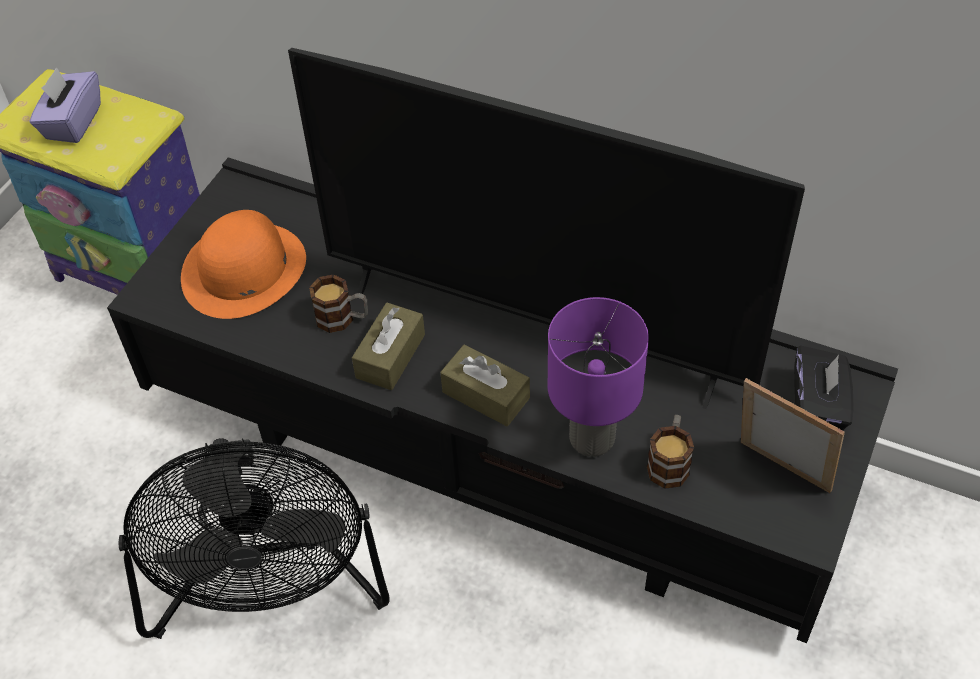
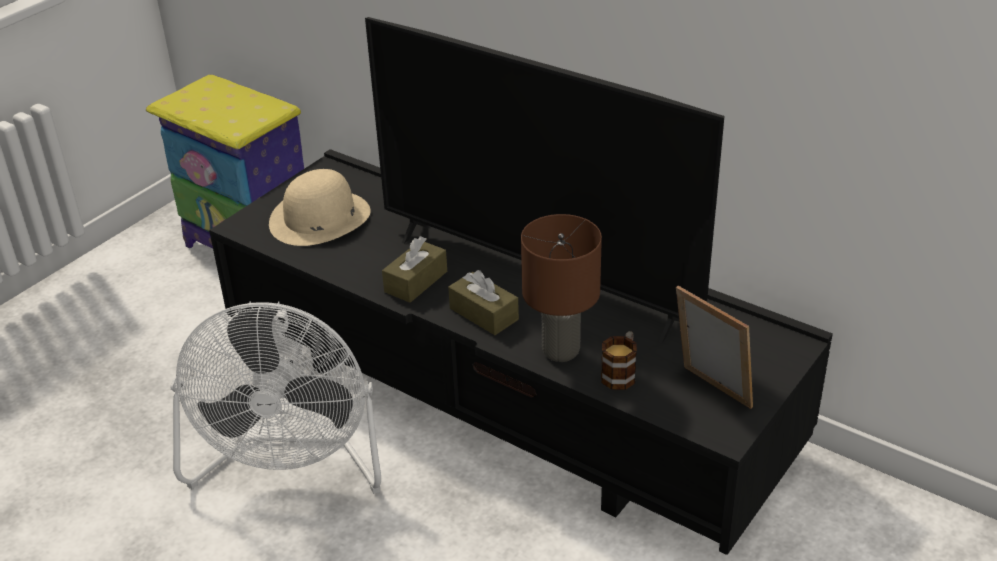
camera: 10 degrees right, 15 degrees down
purple tissue box [30,67,101,143] -> none
black fan [119,438,390,639] -> white fan [170,301,381,494]
orange hat [181,210,306,319] -> beige hat [269,169,371,246]
mug [309,274,368,333] -> none
purple table lamp [548,297,649,457] -> brown table lamp [521,214,602,362]
black tissue box [794,345,853,430] -> none

